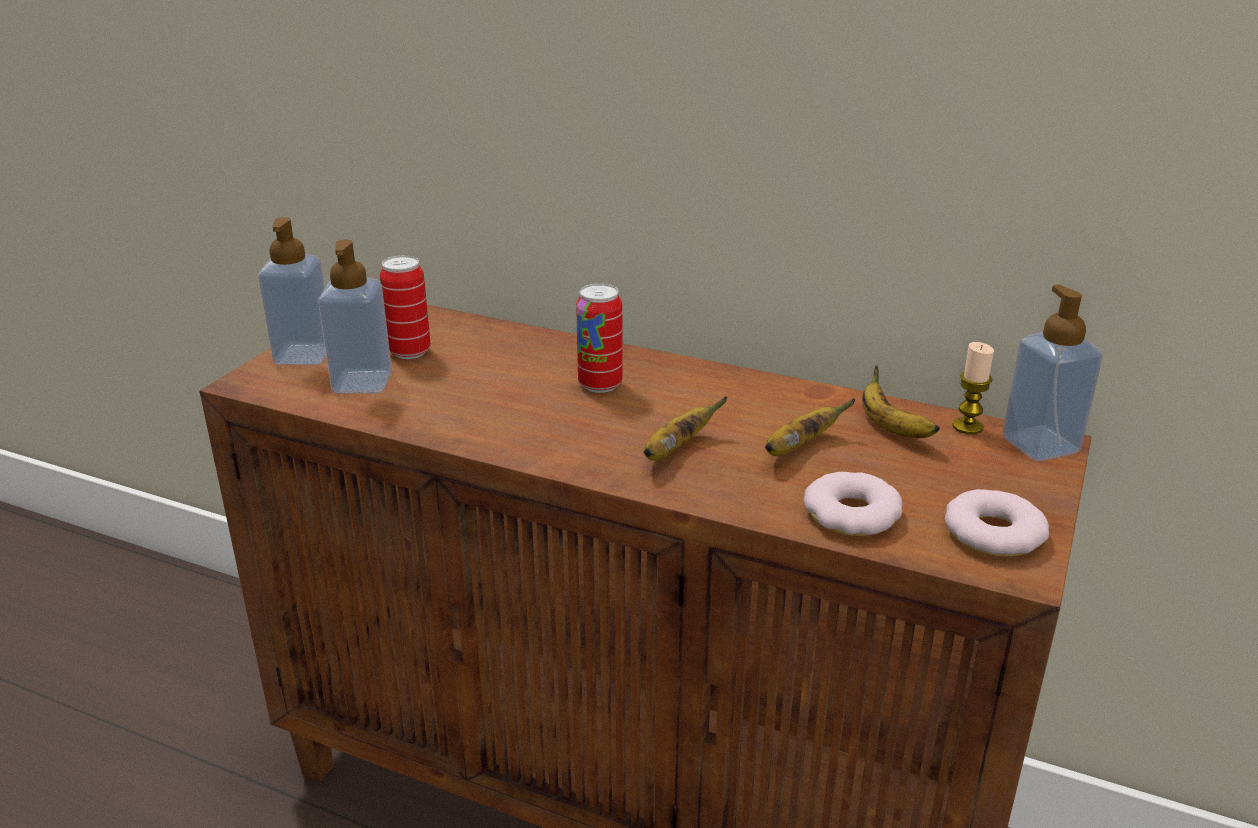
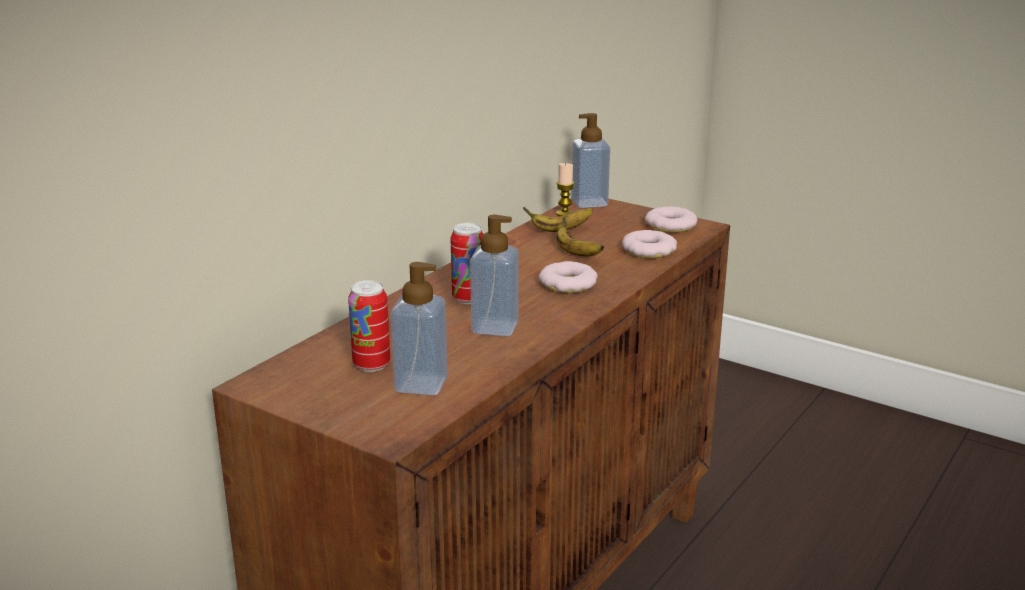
camera: 80 degrees left, 5 degrees down
soap dispenser [258,217,326,365] -> soap dispenser moved to [470,215,519,337]
banana [643,396,728,461] -> donut [539,261,598,293]

